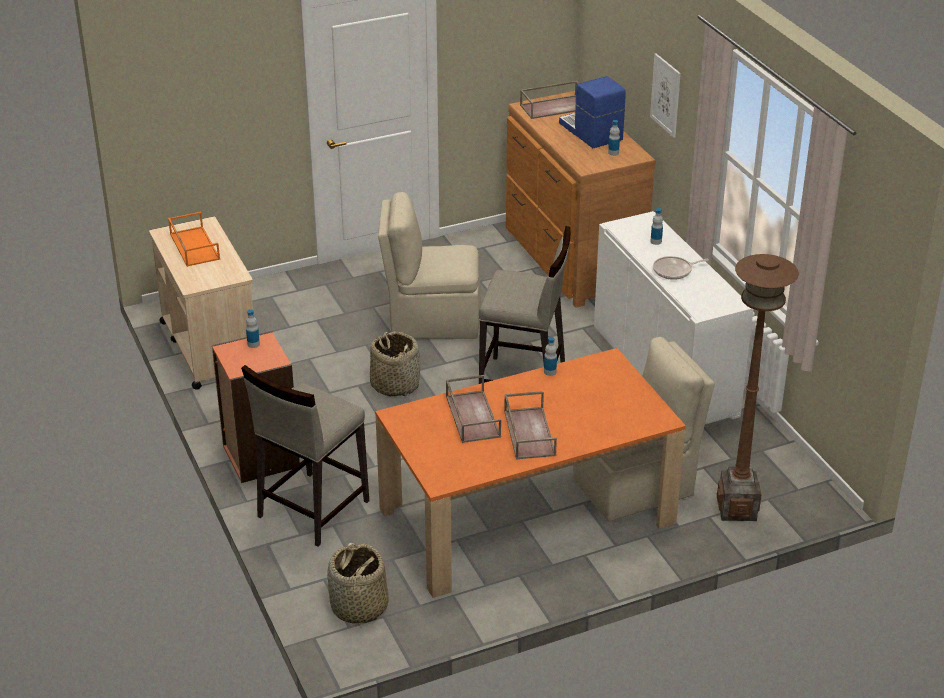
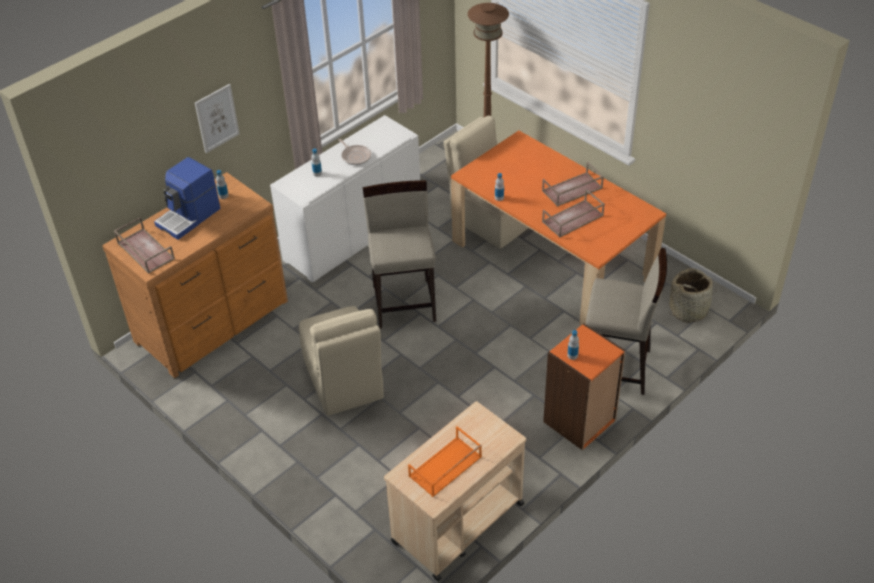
camera: 110 degrees left, 10 degrees up
basket [370,331,421,397] -> none

